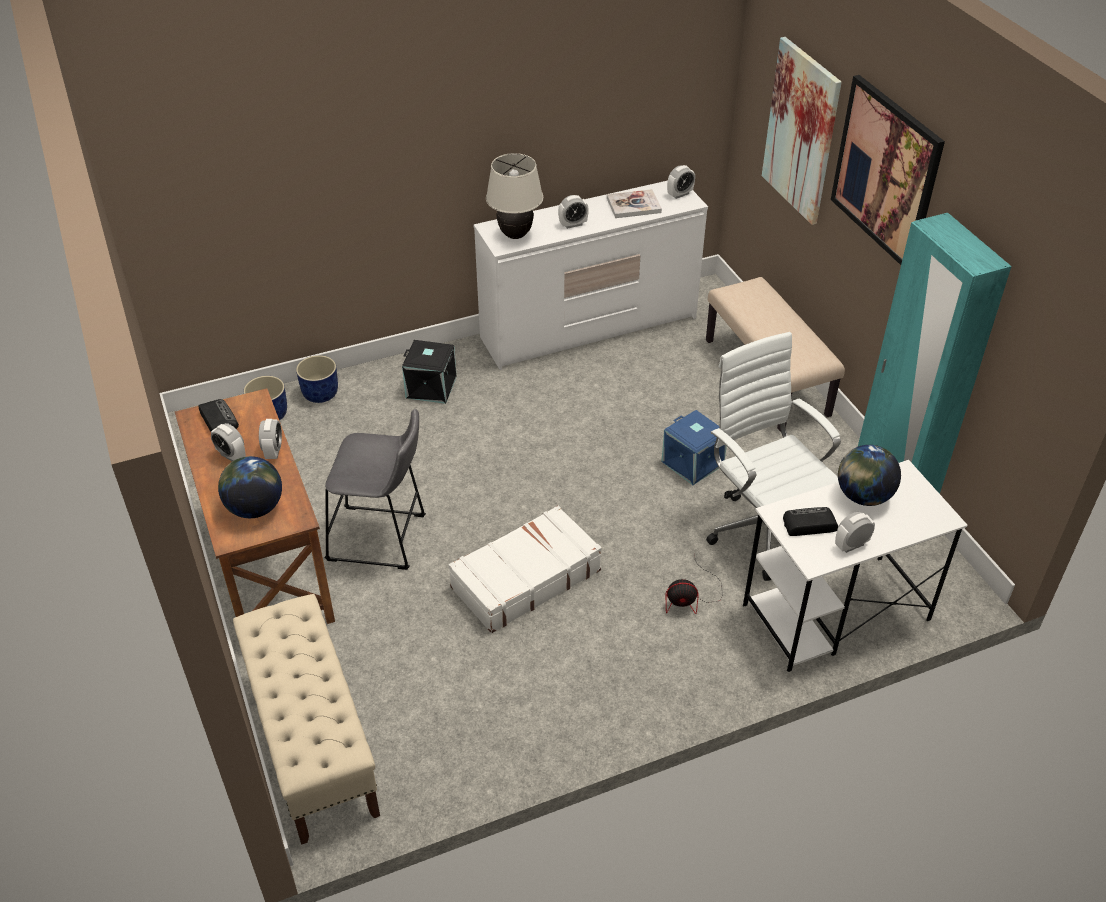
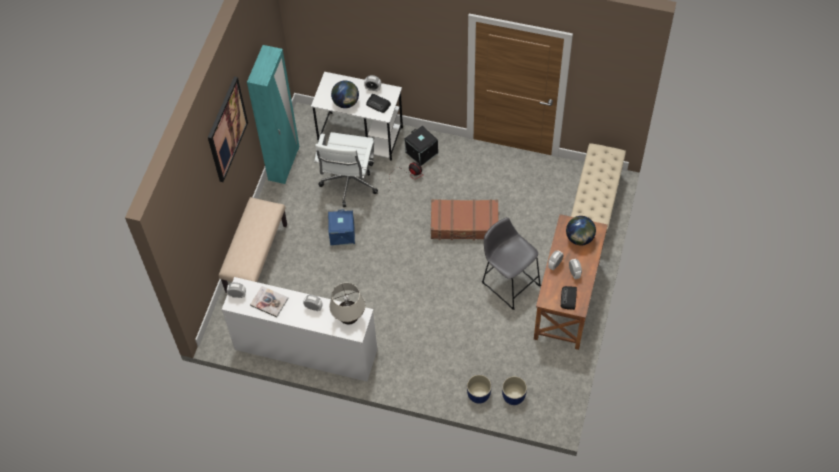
camera: 140 degrees left, 15 degrees up
black storage box [402,340,457,404] -> black storage box moved to [404,126,438,166]
white suitcase [449,505,602,633] -> brown suitcase [431,199,498,240]
picture [762,37,842,225] -> none

